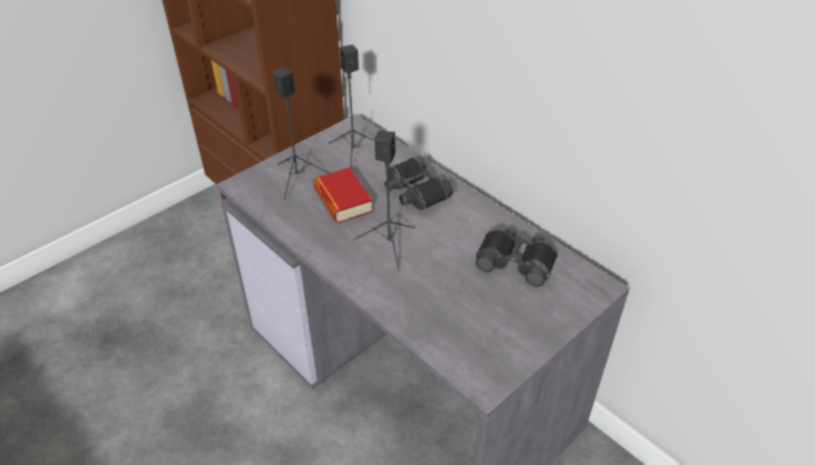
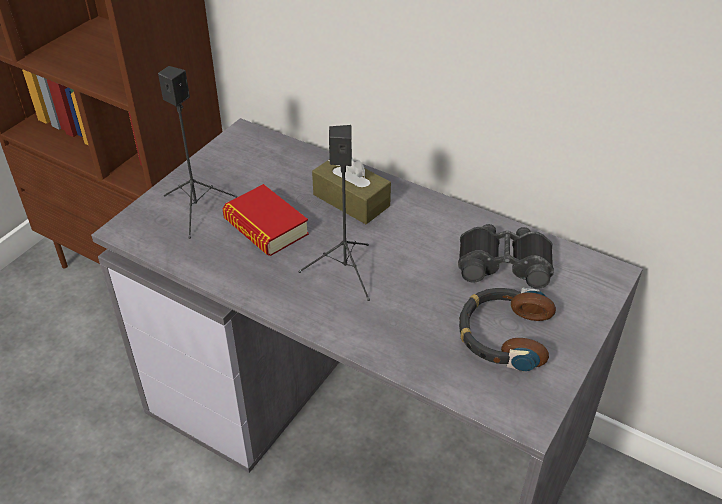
camera: 15 degrees left, 0 degrees up
black speaker [328,45,375,169] -> none
black binoculars [384,156,453,210] -> brown tissue box [312,158,391,224]
none -> headphones [459,287,556,371]

